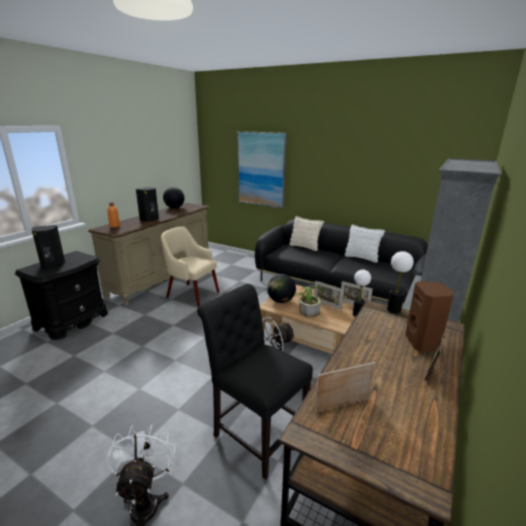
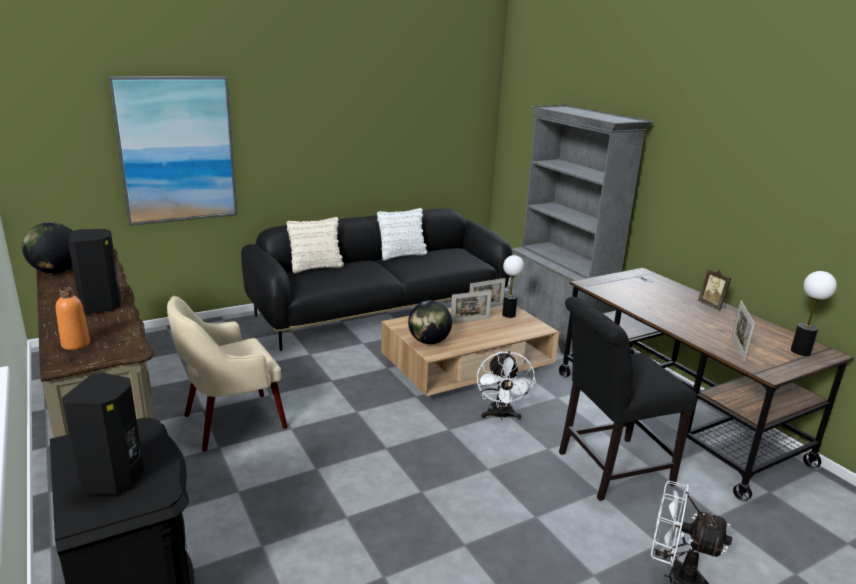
camera: 60 degrees left, 0 degrees up
potted plant [294,286,323,317] -> none
table lamp [387,251,414,313] -> table lamp moved to [791,271,837,356]
brown speaker [405,281,454,352] -> none

